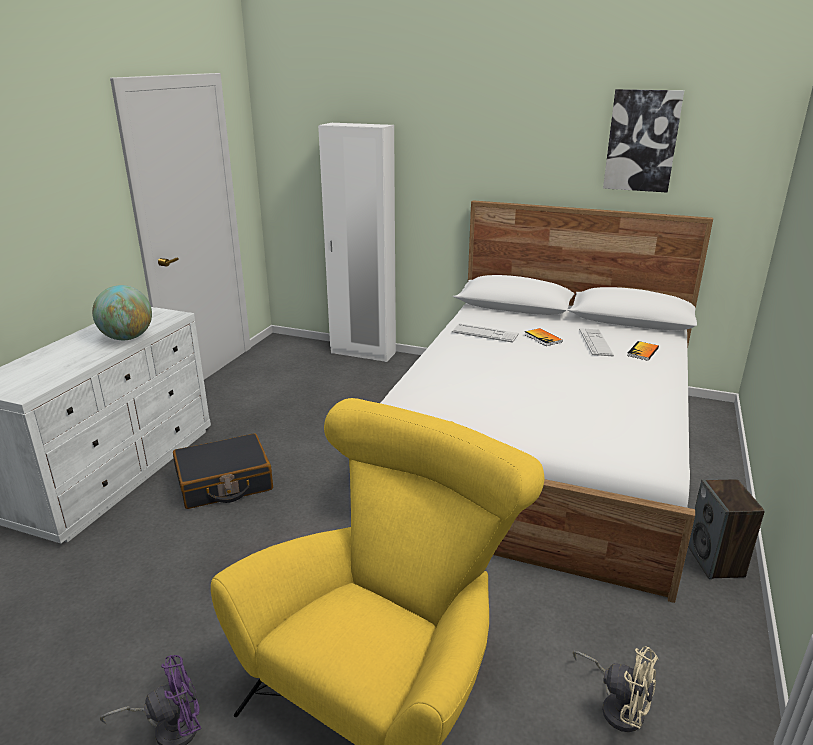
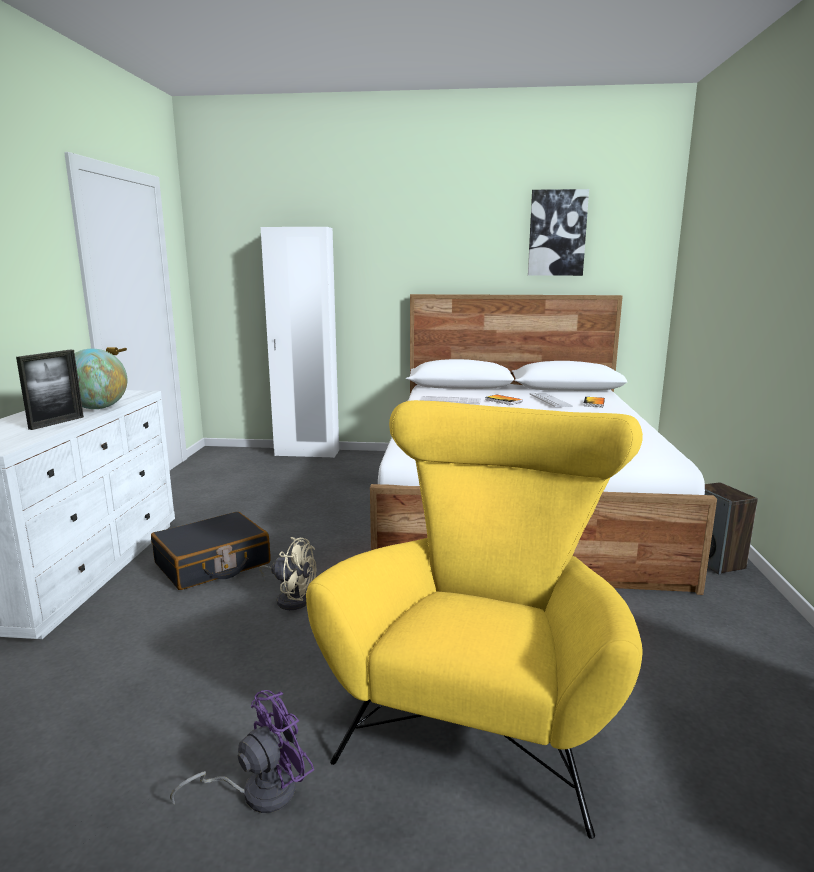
camera: 15 degrees left, 10 degrees down
beige fan [573,646,658,732] -> beige fan moved to [259,537,316,610]
none -> picture frame [16,350,84,430]

